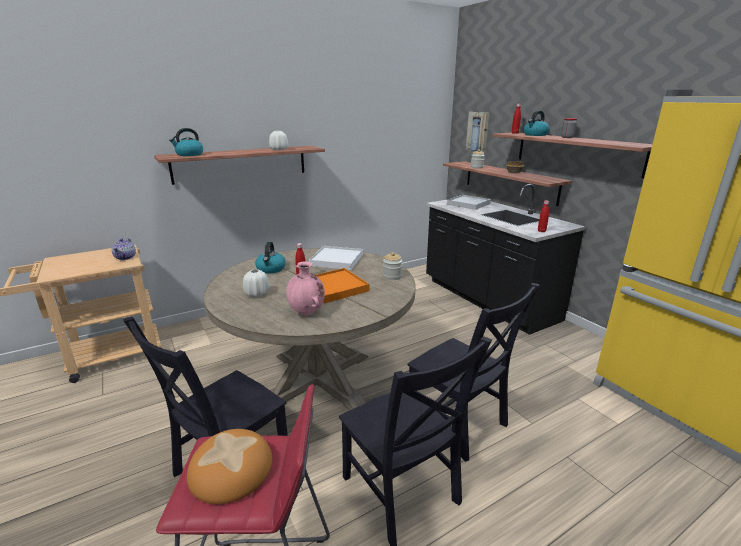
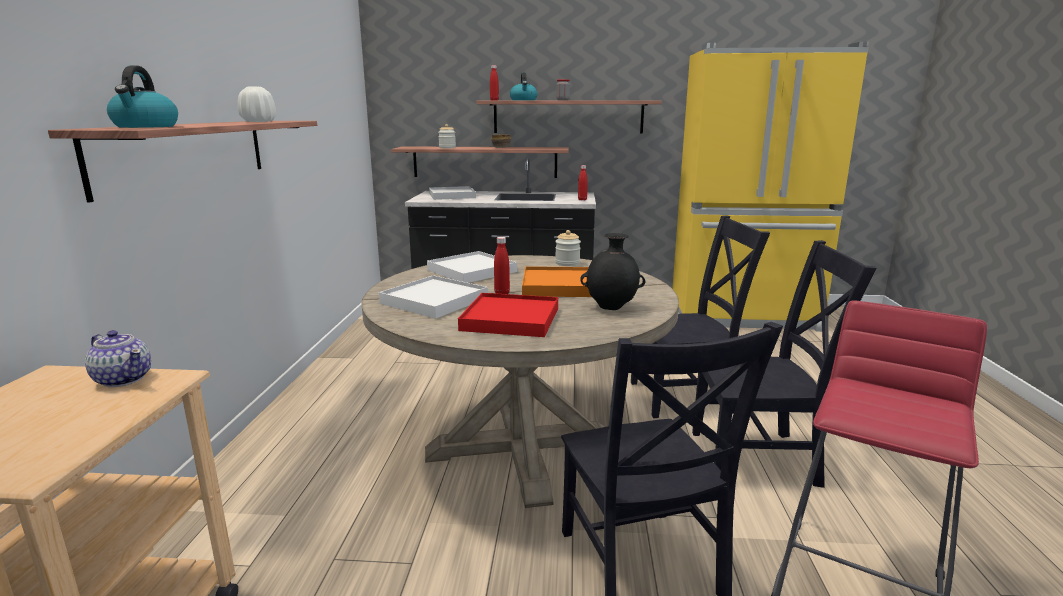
camera: 55 degrees left, 5 degrees down
bread [187,429,272,504] -> none
white vase [243,269,270,297] -> red tray [458,293,558,337]
kettle [255,242,286,274] -> white tray [379,275,488,319]
pink vase [286,262,325,316] -> black vase [580,233,645,310]
picture [466,112,489,152] -> none

